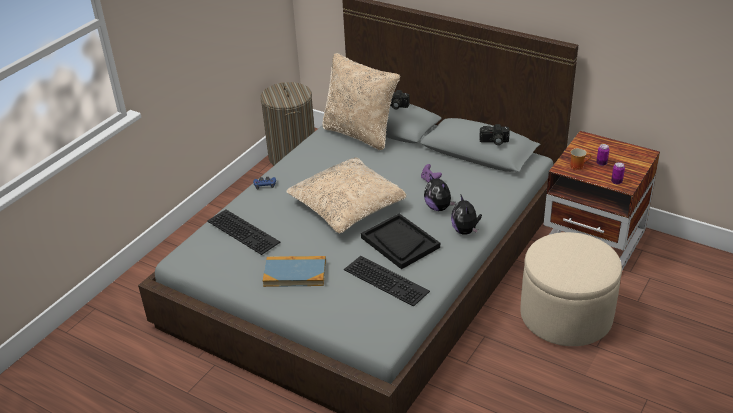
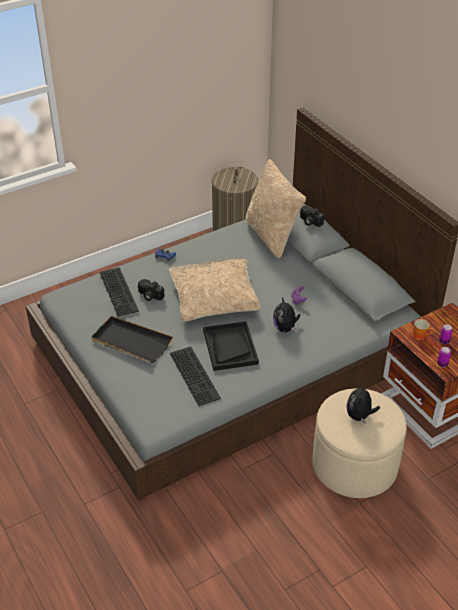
camera: 25 degrees right, 5 degrees up
book [263,256,326,287] -> black tray [92,316,173,363]
plush toy [451,195,482,235] -> plush toy moved to [347,382,380,424]
camera [479,124,510,145] -> camera moved to [138,279,165,301]

